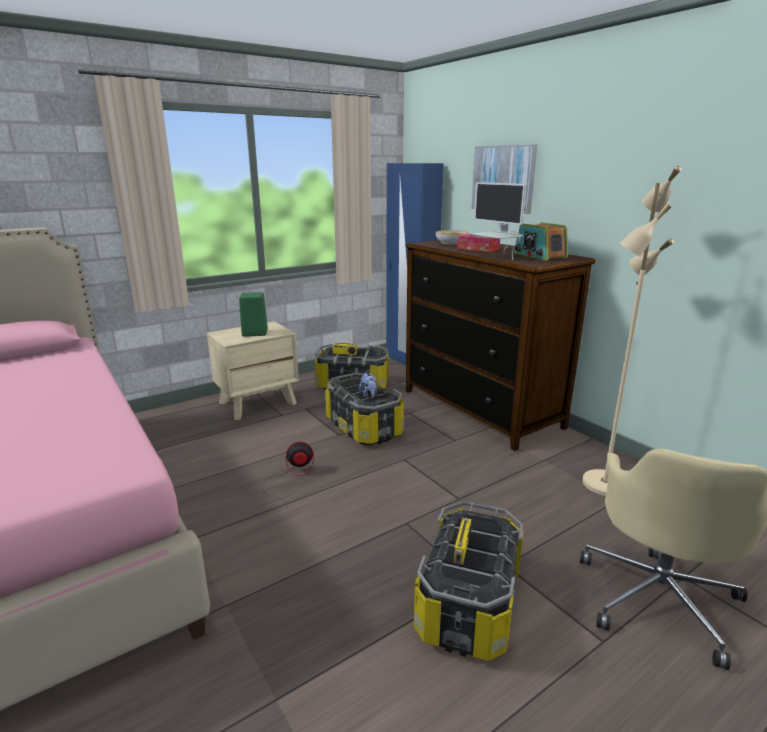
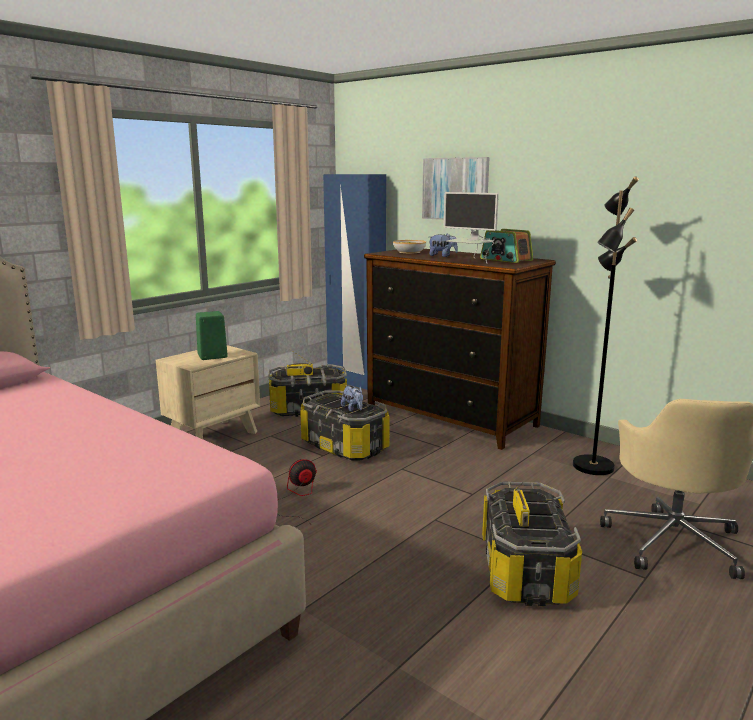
camera: 15 degrees left, 5 degrees down
tissue box [457,234,500,252] -> plush toy [429,234,458,257]
beige floor lamp [582,166,681,496] -> black floor lamp [573,177,639,475]

